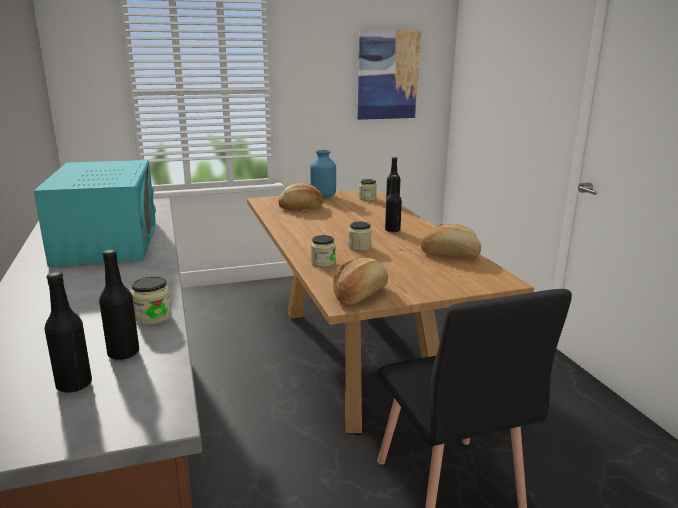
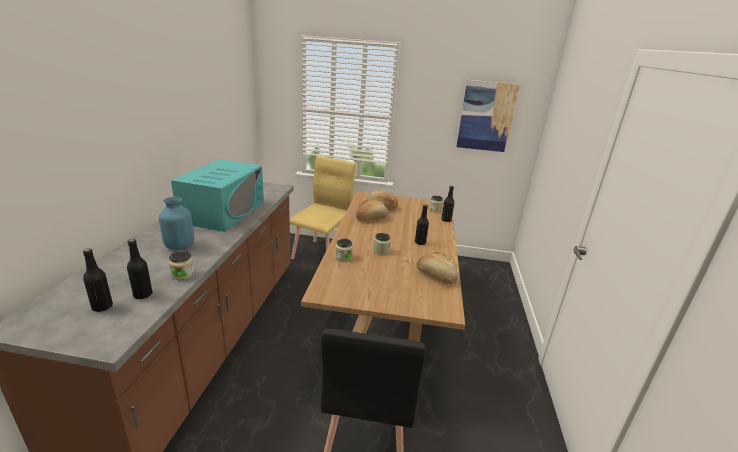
camera: 25 degrees right, 5 degrees up
blue vase [310,150,336,198] -> blue vase moved to [159,197,194,250]
bread [333,257,388,305] -> bread moved to [356,200,388,221]
none -> yellow chair [290,156,356,259]

